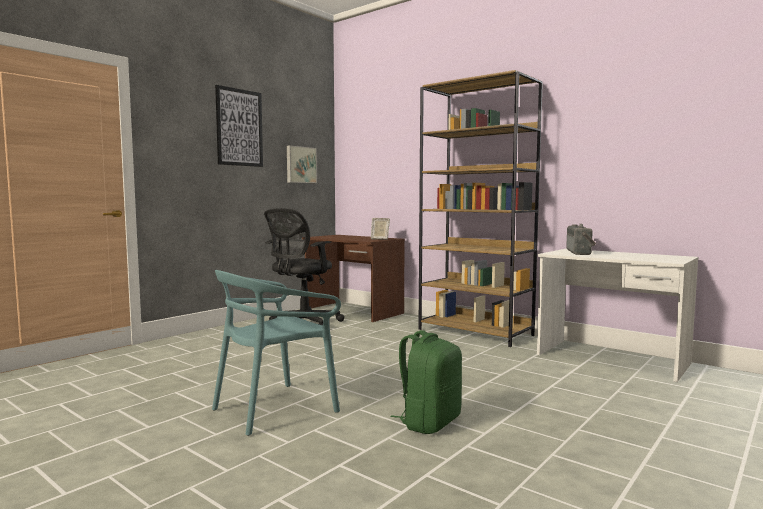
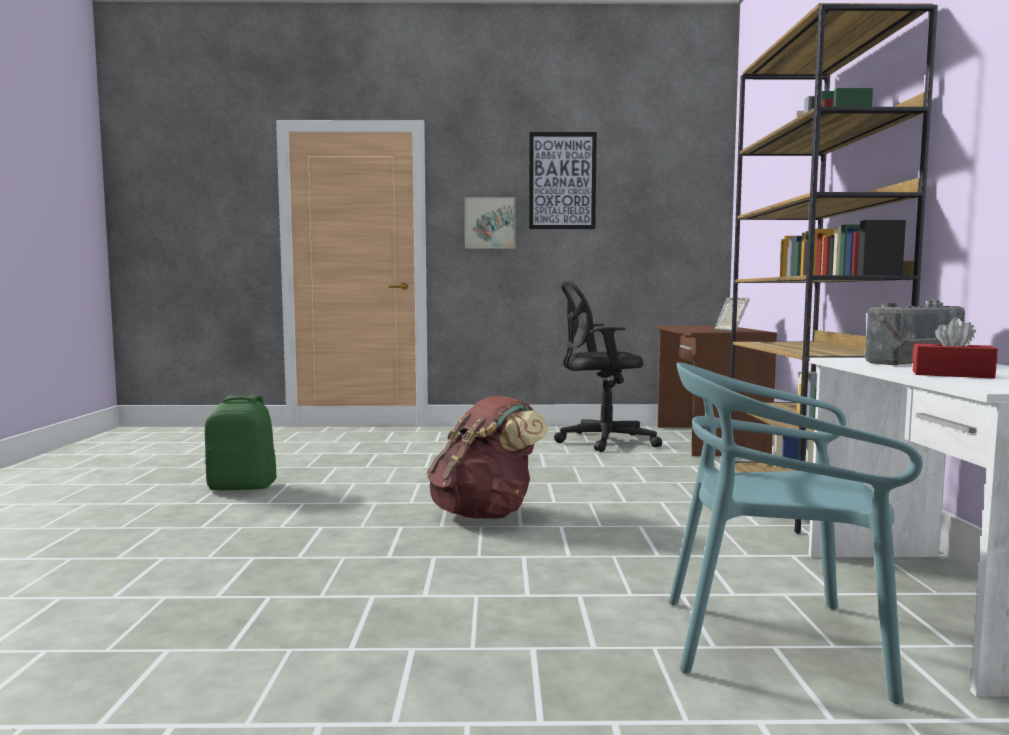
camera: 50 degrees right, 0 degrees up
turquoise chair [212,270,341,436] -> turquoise chair moved to [669,362,923,704]
picture [287,145,317,183] -> picture moved to [465,197,515,249]
green backpack [390,330,462,434] -> green backpack moved to [205,395,277,490]
none -> brown backpack [427,396,548,519]
none -> red tissue box [913,317,998,379]

